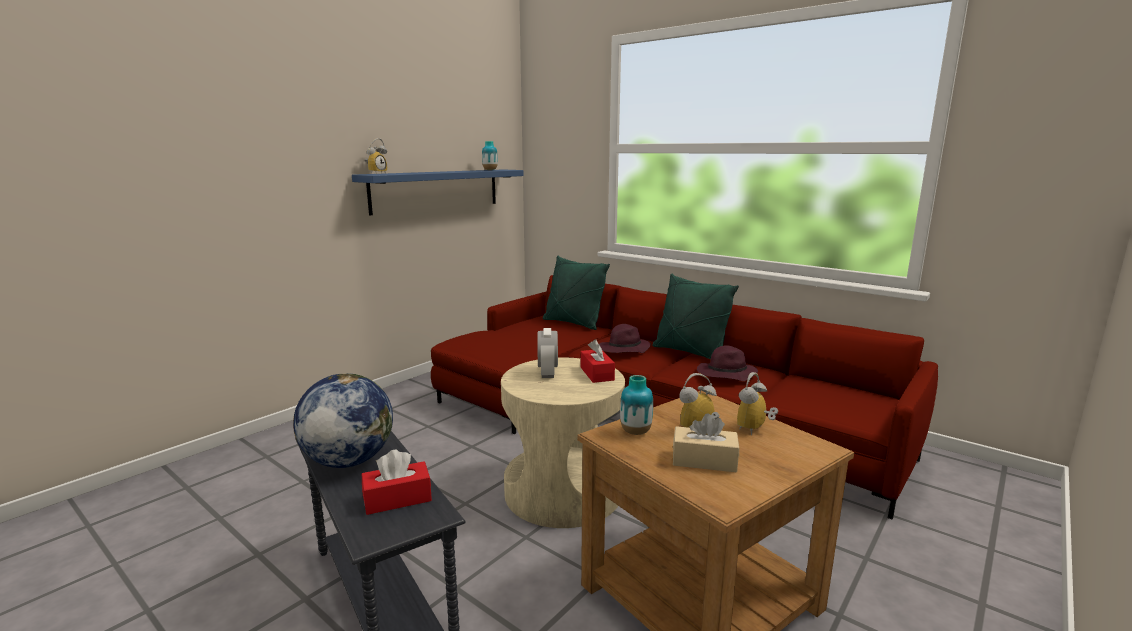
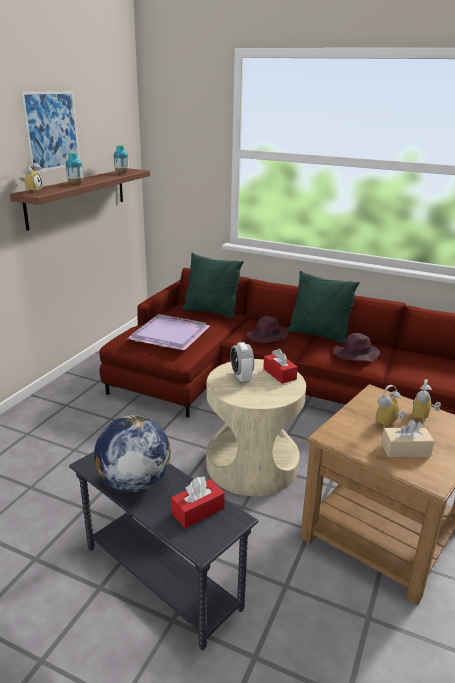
camera: 15 degrees left, 10 degrees up
blue shelf [352,169,524,215] -> brown shelf [10,169,150,231]
vase [620,375,653,435] -> vase moved to [66,153,83,184]
none -> picture [20,91,80,172]
none -> purple tray [127,314,210,351]

